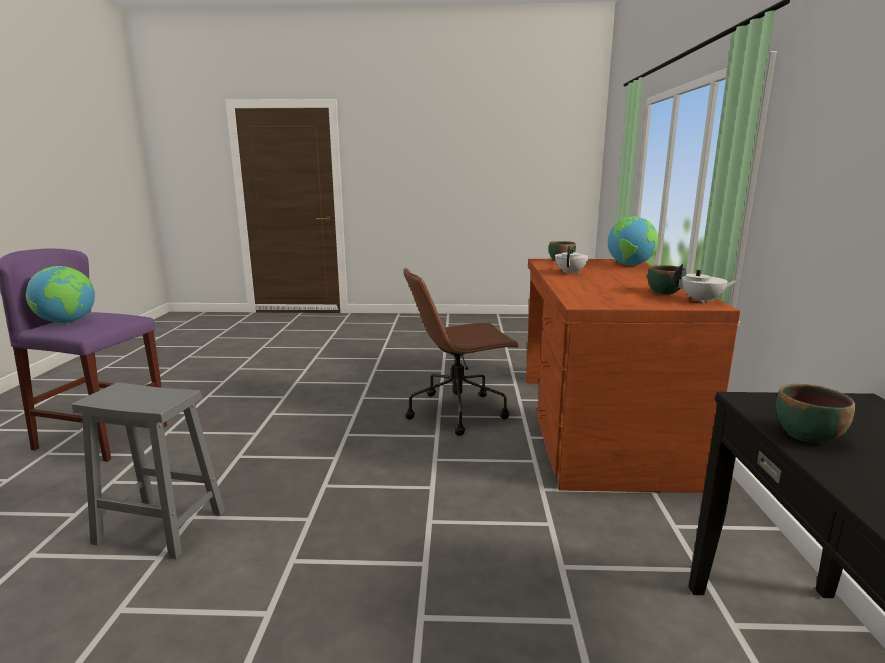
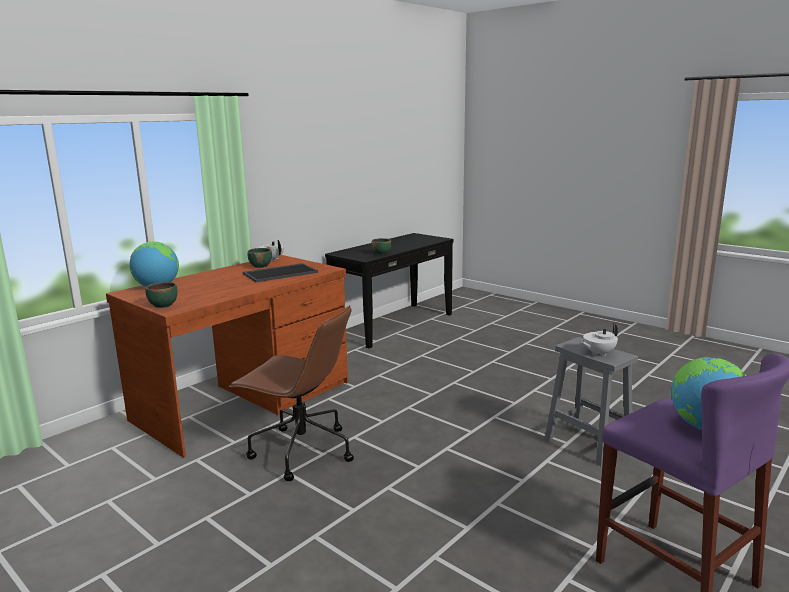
camera: 140 degrees left, 0 degrees up
white teapot [555,246,589,274] -> white teapot moved to [581,323,618,356]
none -> tray [243,263,318,282]

